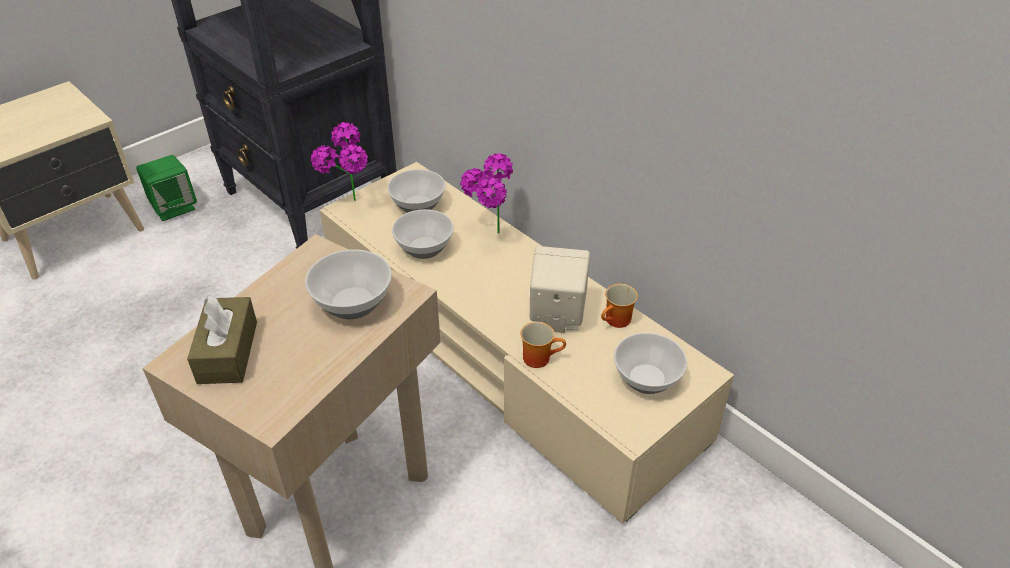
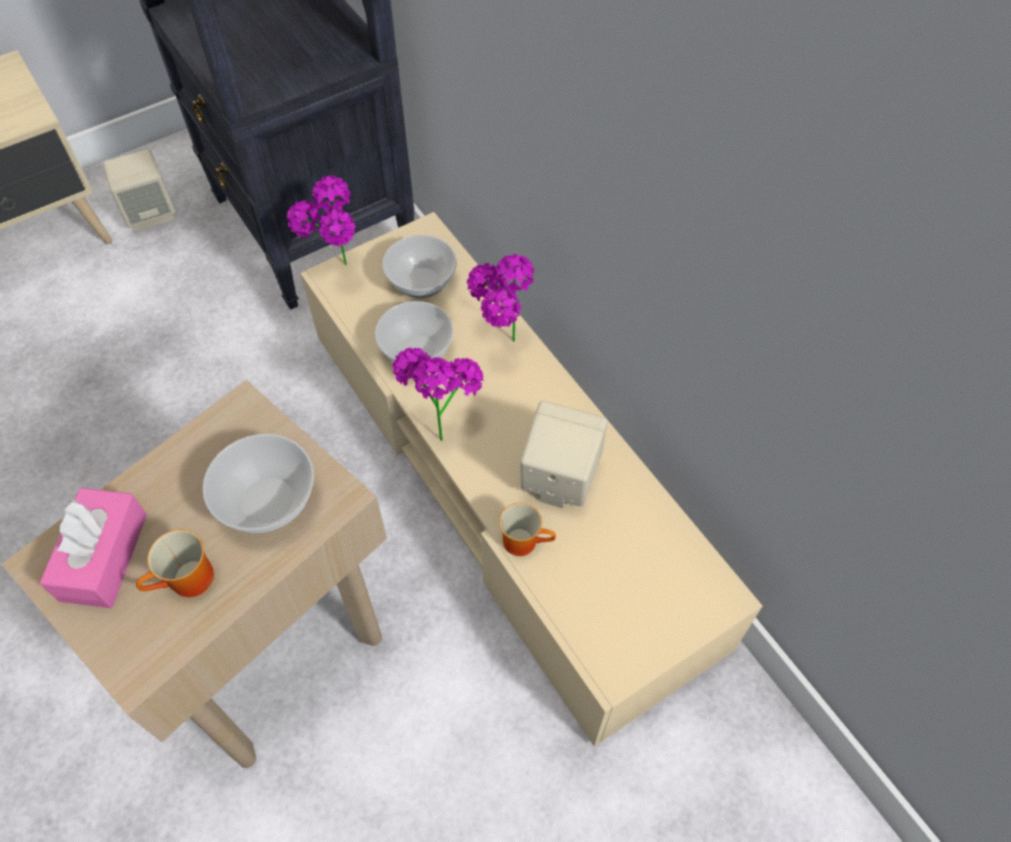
camera: 10 degrees right, 15 degrees up
green speaker [136,155,197,221] -> beige speaker [103,149,175,232]
brown tissue box [187,295,257,384] -> pink tissue box [40,488,147,608]
mug [601,284,638,328] -> mug moved to [136,529,214,597]
bowl [614,333,687,394] -> none
none -> potted plant [392,348,484,441]

